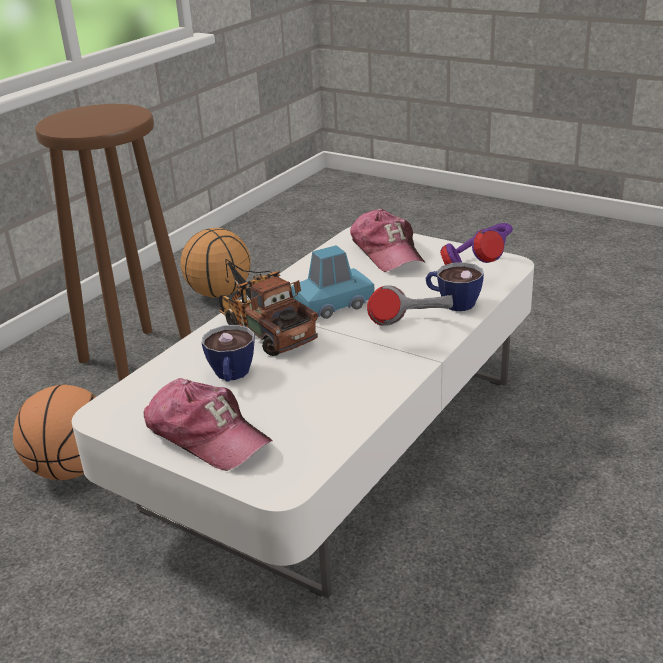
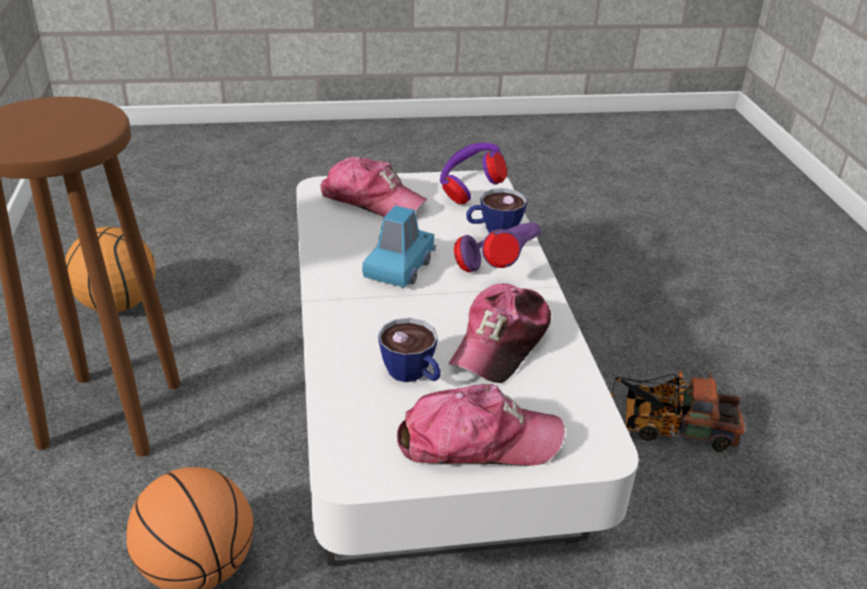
camera: 45 degrees left, 5 degrees up
toy truck [219,259,318,356] -> toy truck moved to [611,370,745,452]
grey headphones [367,286,453,326] -> purple headphones [454,222,541,273]
none -> cap [449,283,551,383]

